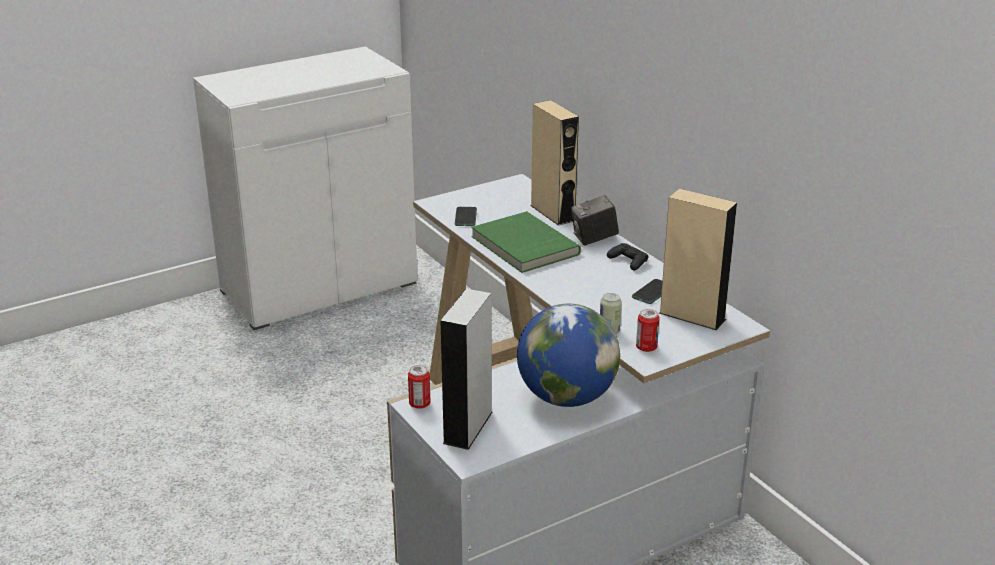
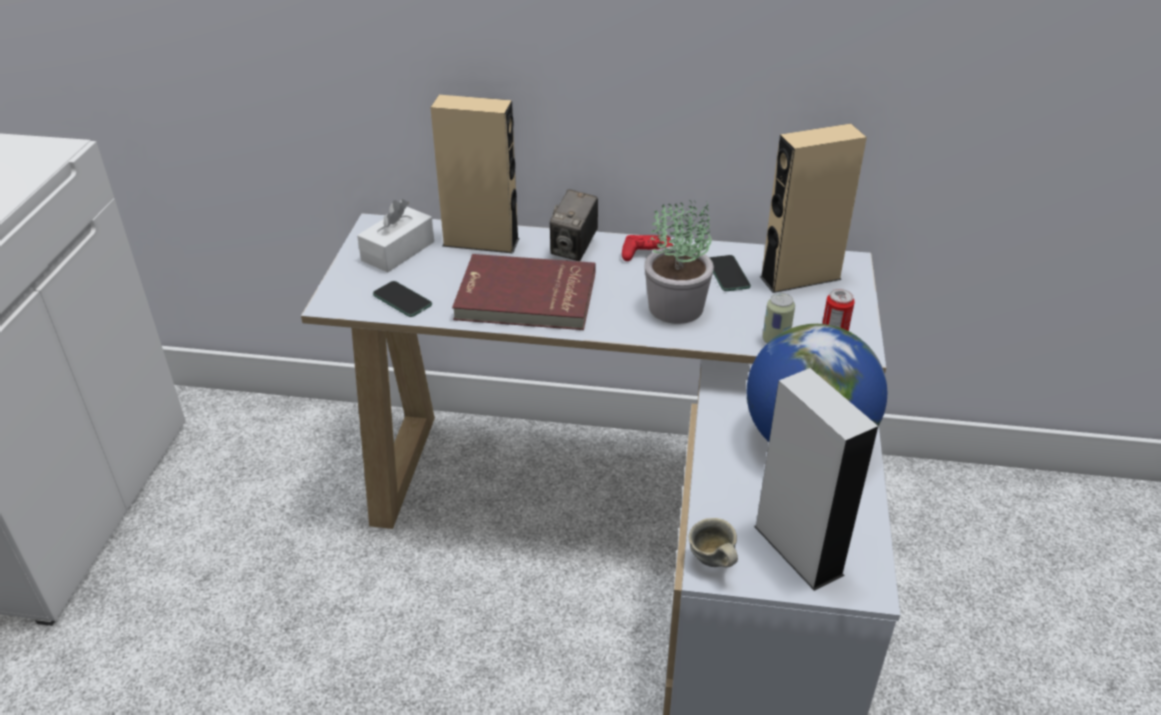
camera: 50 degrees left, 10 degrees up
can [408,365,431,409] -> grey mug [689,518,738,567]
green book [471,211,581,273] -> red book [452,254,596,330]
black game controller [607,243,649,270] -> red game controller [622,235,673,261]
none -> white tissue box [357,199,434,272]
none -> potted plant [645,200,714,324]

